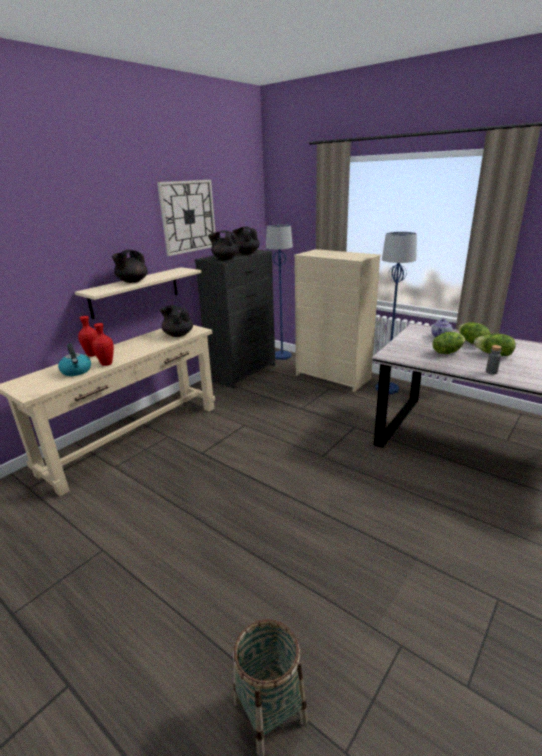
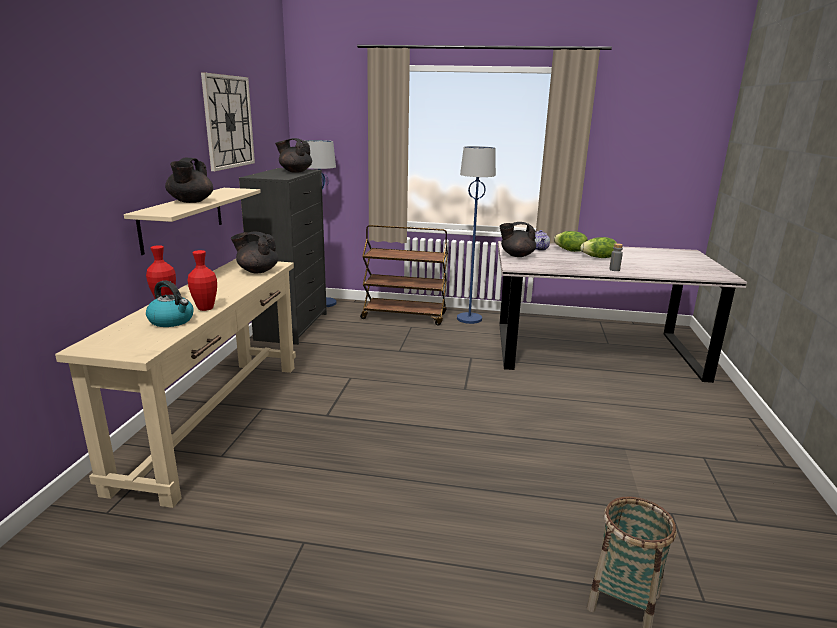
camera: 30 degrees left, 5 degrees down
black teapot [208,230,239,260] -> black teapot moved to [499,222,536,257]
beige dresser [294,249,381,392] -> brown cart [360,225,448,325]
lettuce [432,332,465,354] -> none

